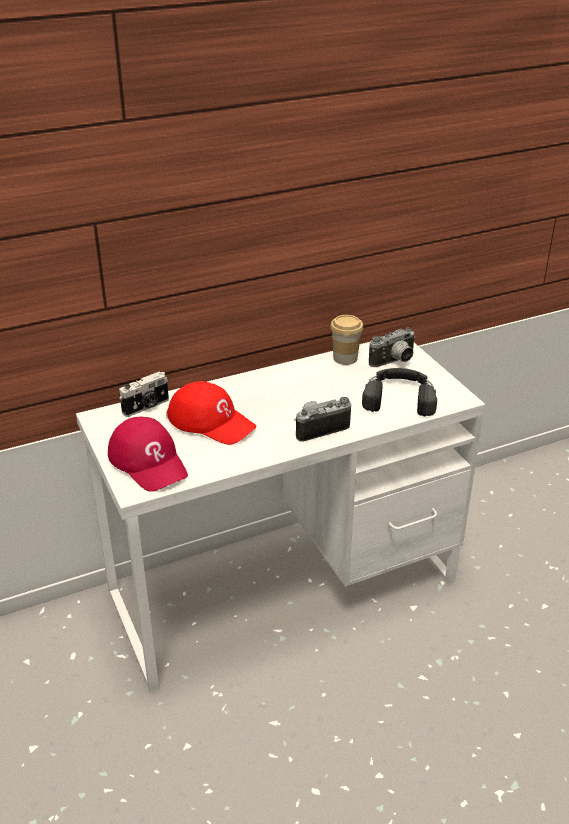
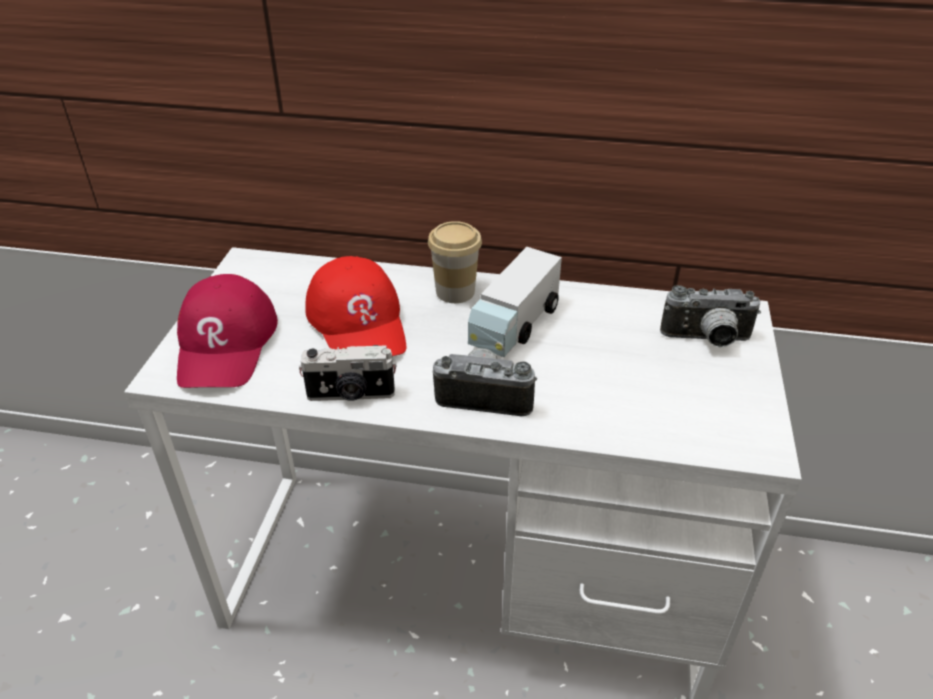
camera: 35 degrees right, 5 degrees up
camera [119,371,169,417] -> camera moved to [299,345,397,401]
cup [330,315,363,365] -> cup moved to [428,221,482,303]
black headphones [362,368,437,416] -> none
none -> toy truck [468,247,562,357]

